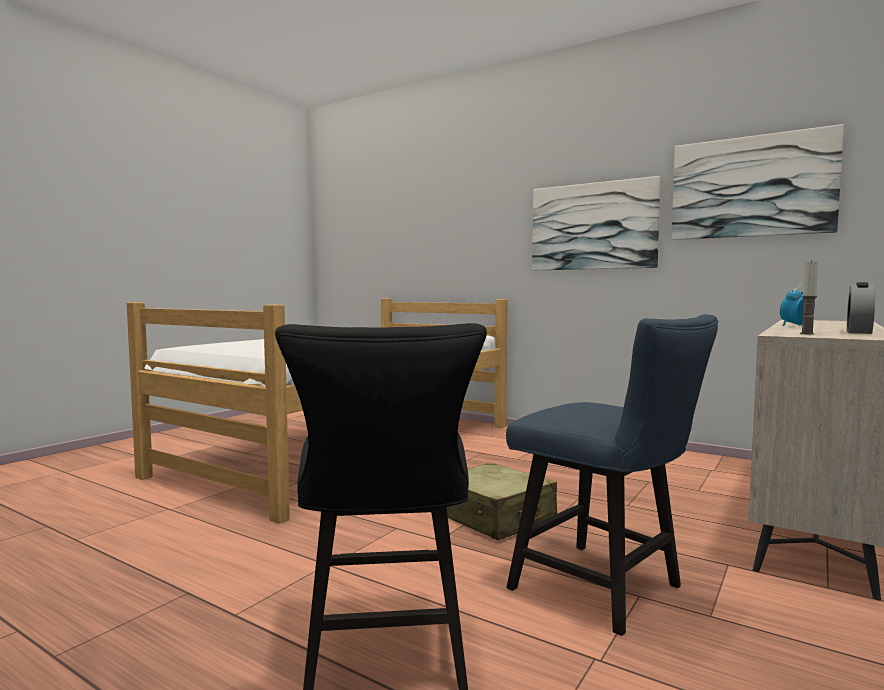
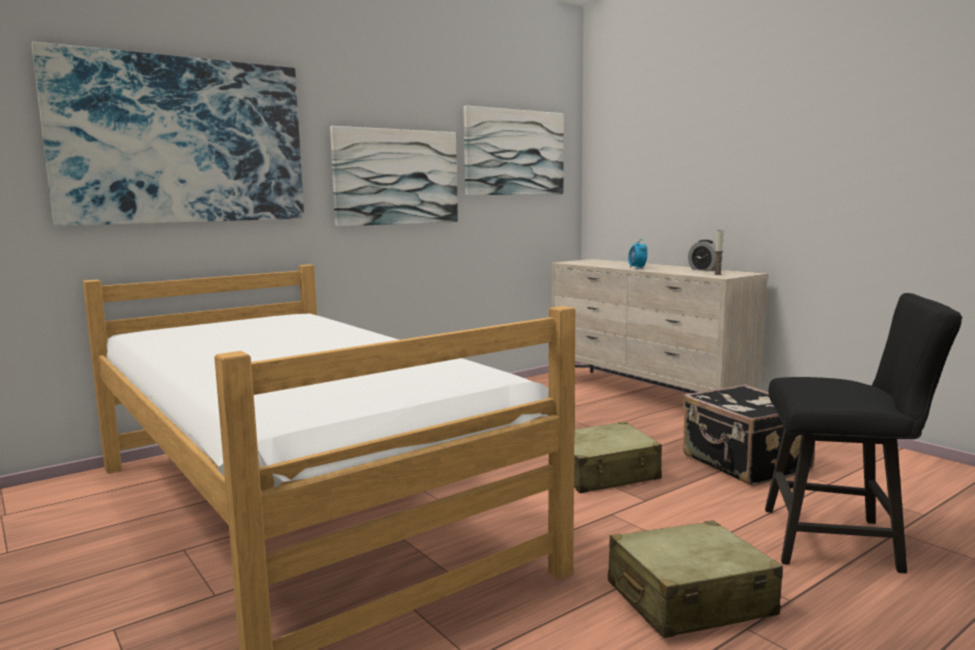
camera: 70 degrees left, 5 degrees up
blue chair [506,314,719,636] -> black suitcase [683,384,815,486]
none -> picture [32,42,304,226]
none -> beige suitcase [608,521,783,638]

